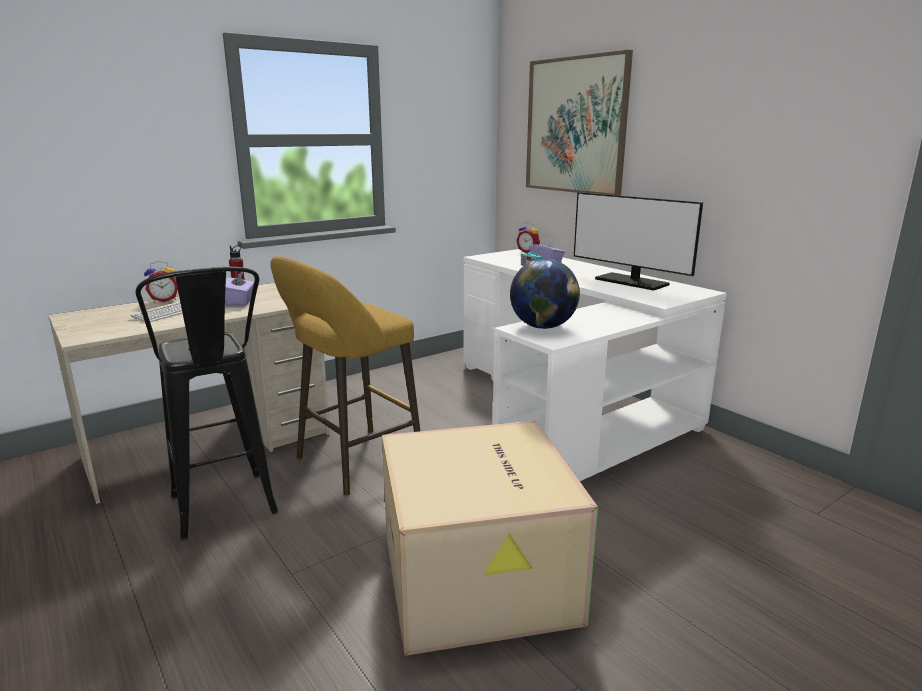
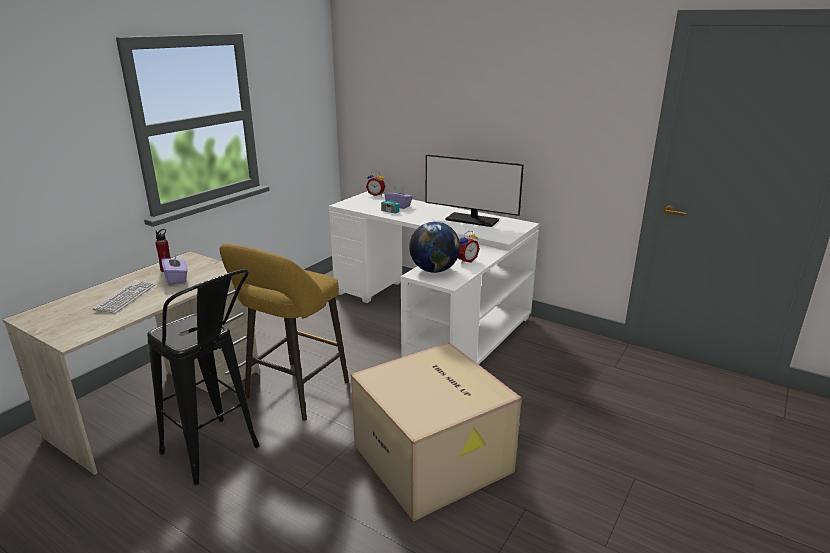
camera: 20 degrees left, 5 degrees up
alarm clock [144,261,178,302] -> alarm clock moved to [458,231,480,263]
picture [526,50,633,196] -> none

